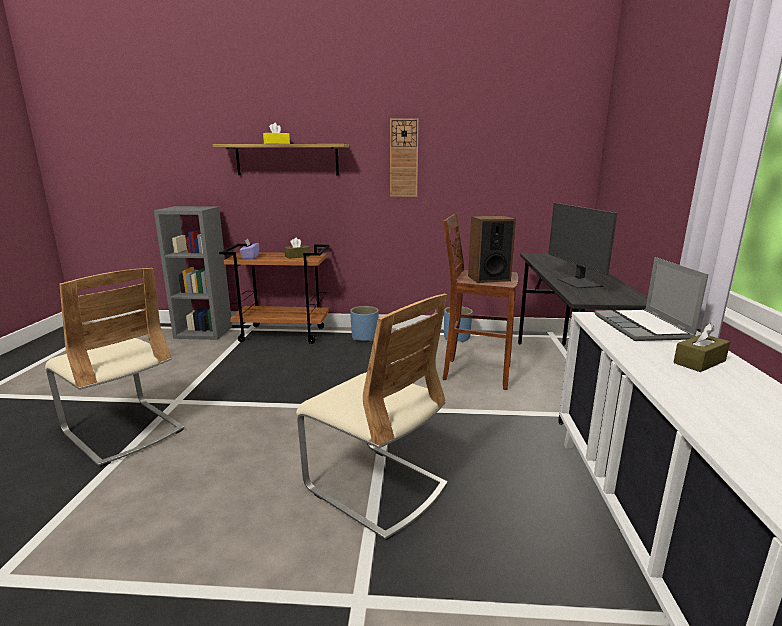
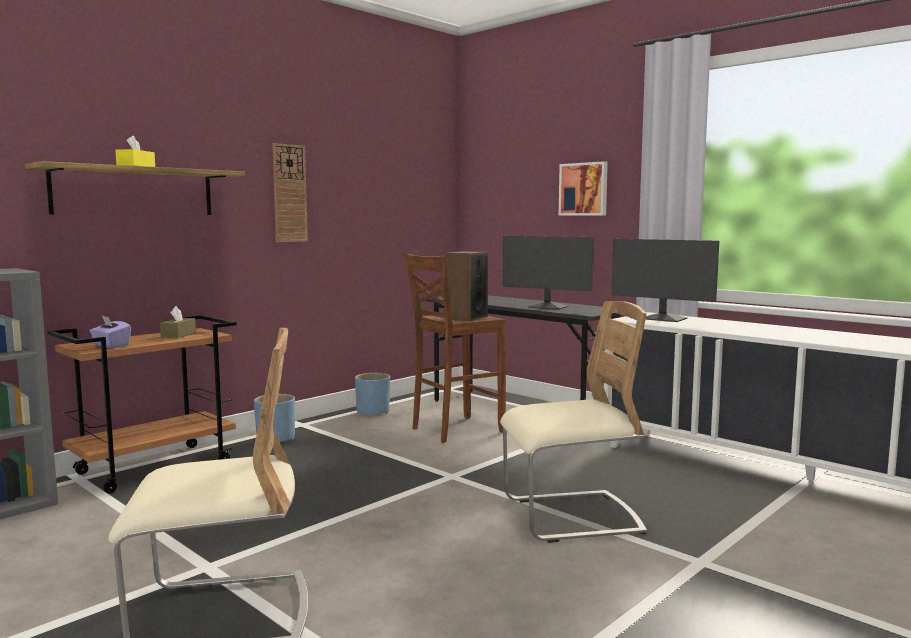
camera: 50 degrees left, 10 degrees down
laptop [595,257,708,341] -> monitor [612,239,719,322]
brown tissue box [673,323,730,372] -> none
none -> picture [559,161,608,216]

